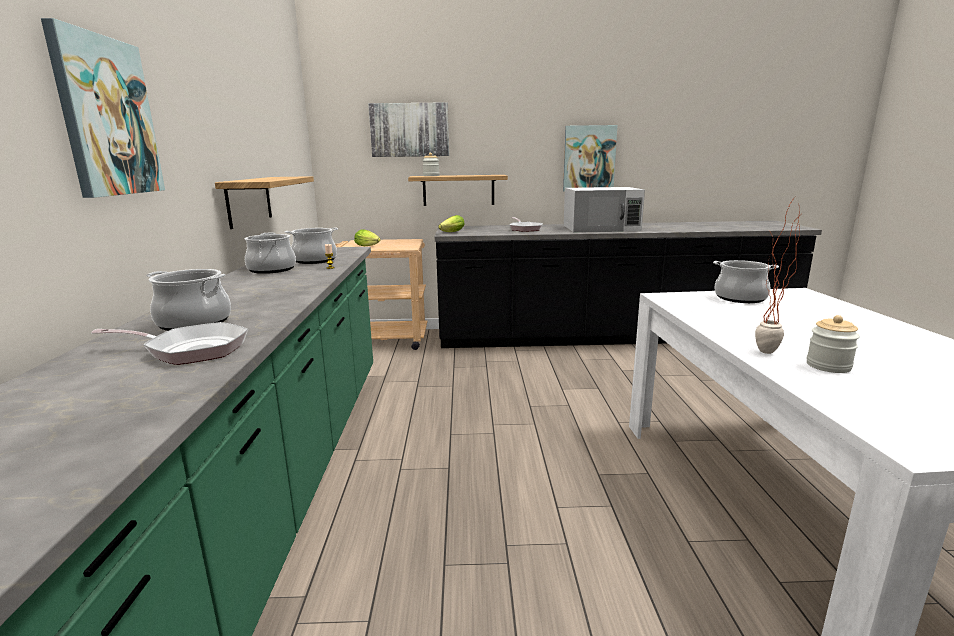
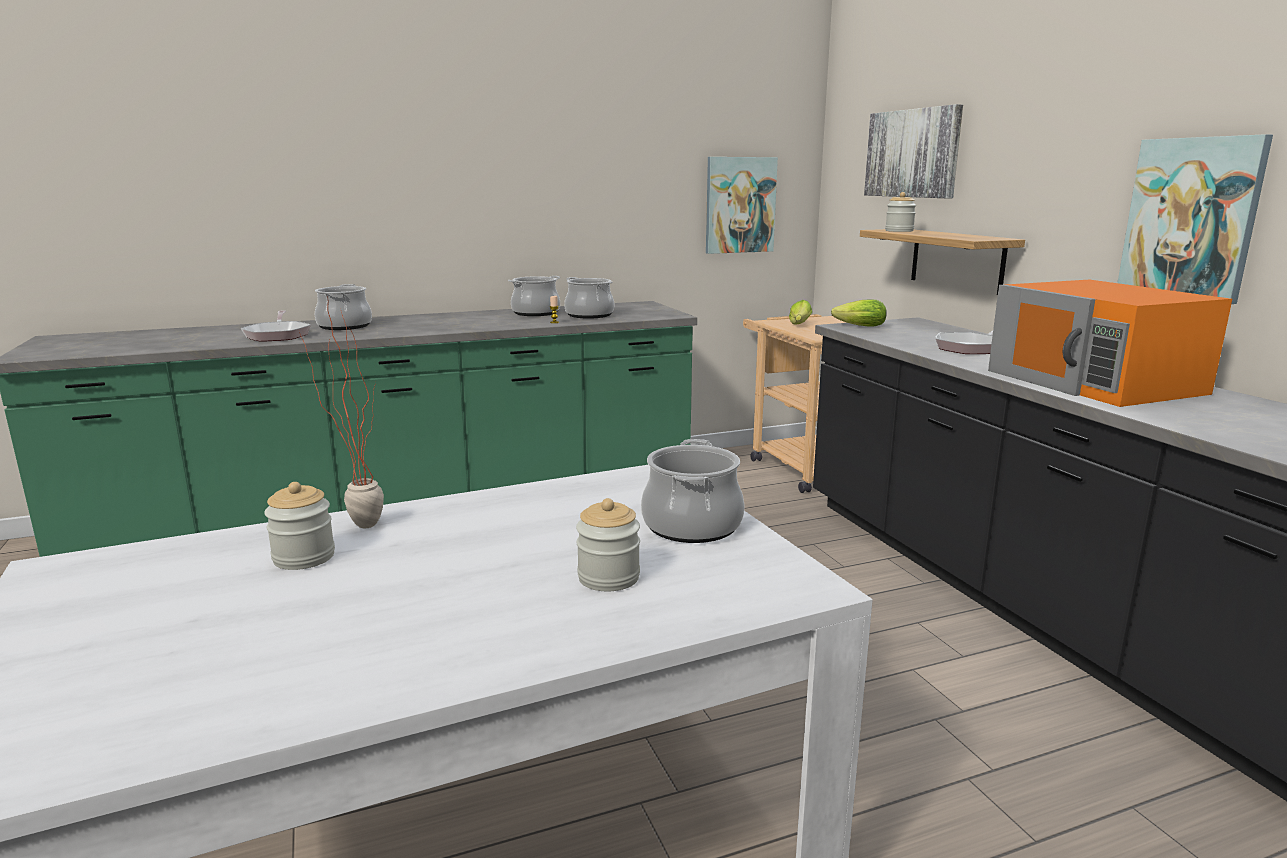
camera: 70 degrees right, 0 degrees up
picture [41,18,165,198] -> picture moved to [706,157,778,254]
shelf [215,176,314,229] -> none
white microwave [564,187,645,233] -> orange microwave [988,280,1232,407]
none -> jar [576,498,640,591]

